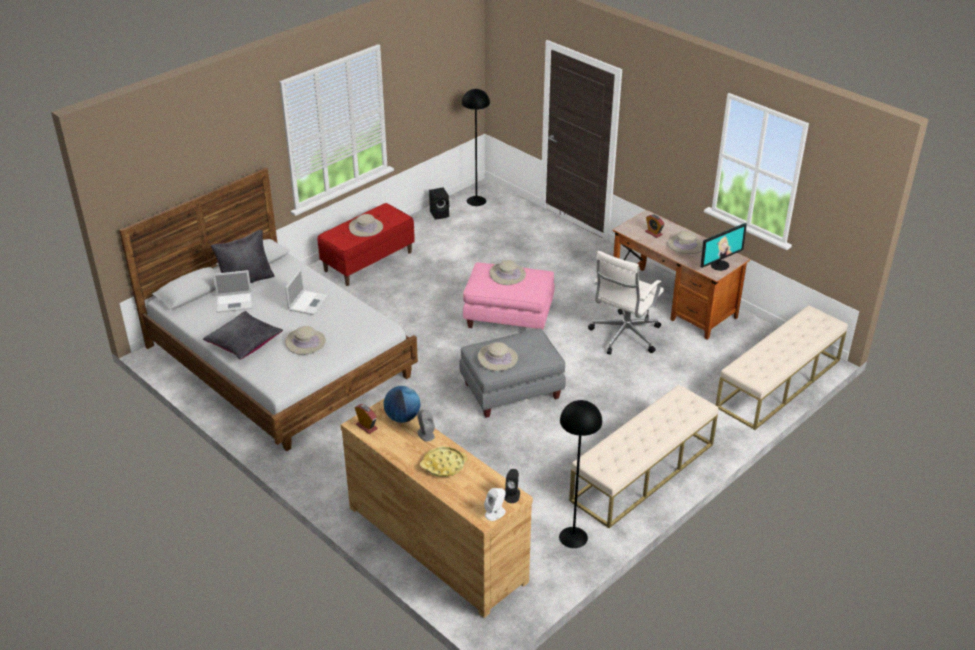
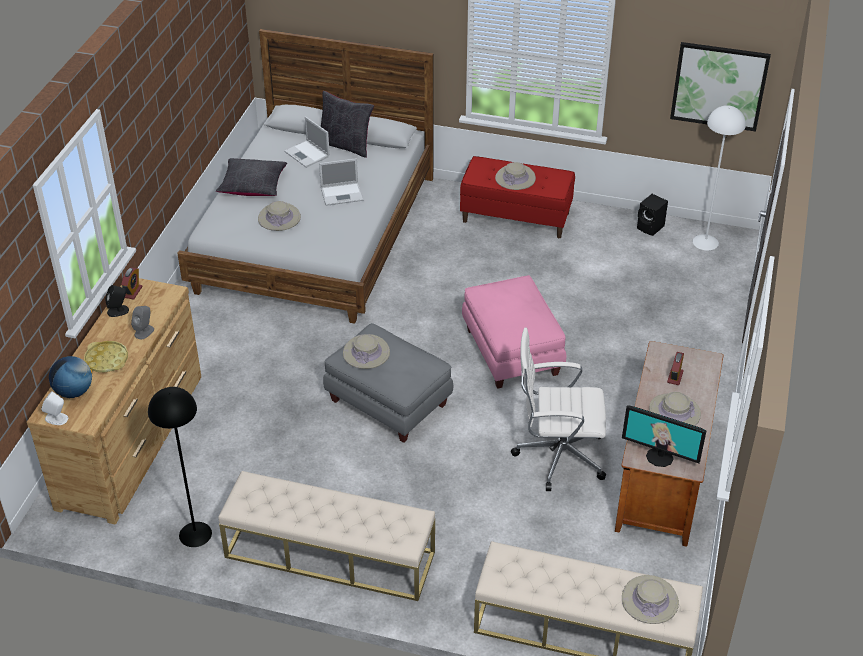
camera: 60 degrees right, 5 degrees up
globe [384,386,420,423] -> globe moved to [49,356,93,398]
black floor lamp [462,89,490,206] -> white floor lamp [693,105,746,251]
beige hat [489,260,526,285] -> beige hat moved to [622,575,679,624]
black speaker [505,469,520,503] -> black speaker moved to [105,285,129,317]
none -> picture [670,42,771,132]

